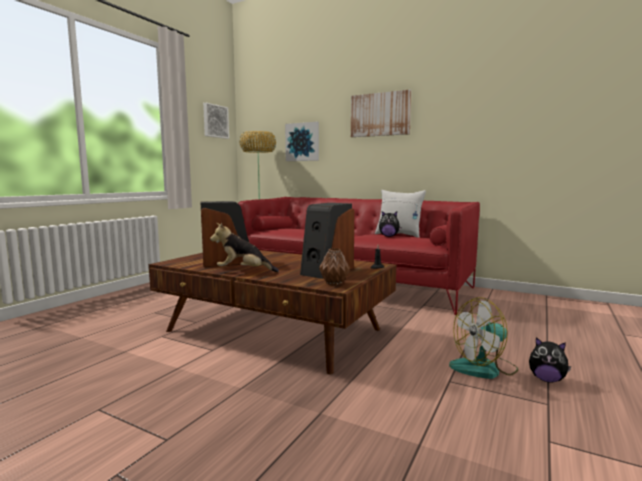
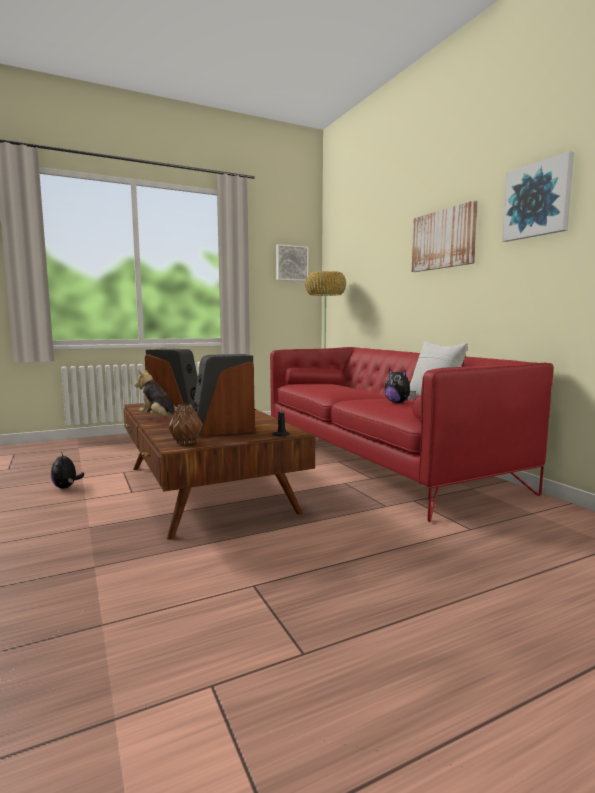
camera: 35 degrees right, 0 degrees up
picture [285,122,319,161] -> picture moved to [502,151,574,242]
fan [449,297,518,379] -> none
plush toy [529,337,571,383] -> plush toy moved to [51,452,84,489]

